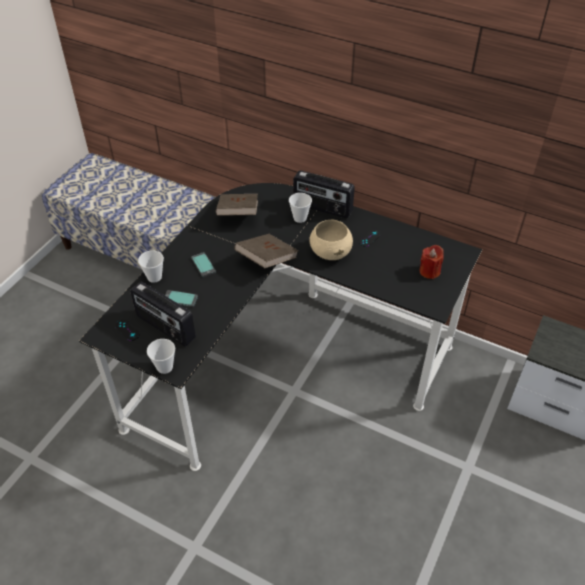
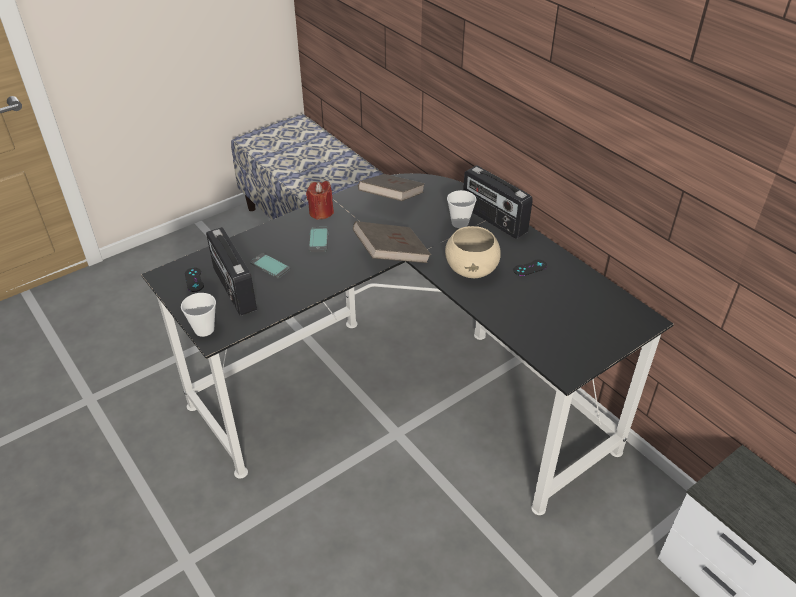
camera: 25 degrees right, 5 degrees down
cup [138,250,164,283] -> none
red candle [420,245,444,279] -> red candle moved to [306,181,334,220]

